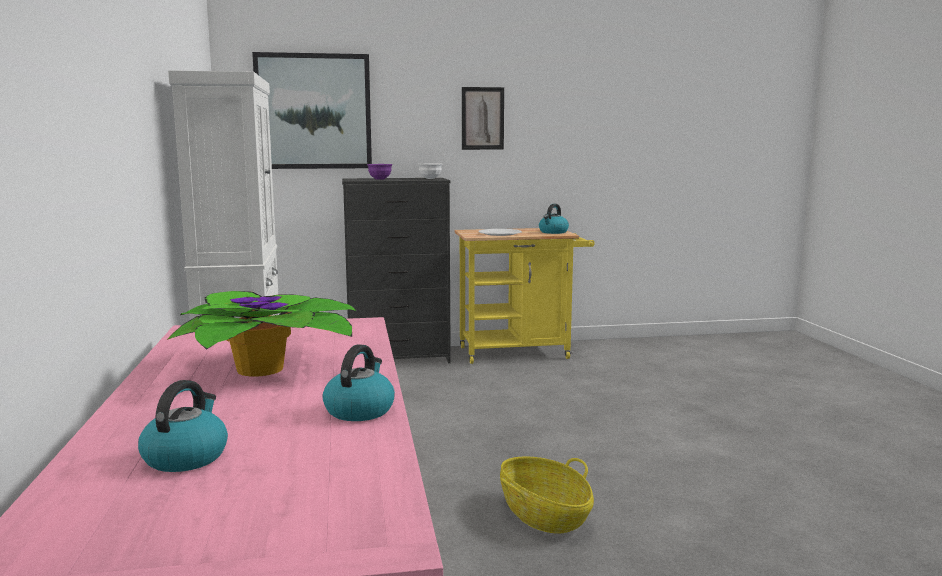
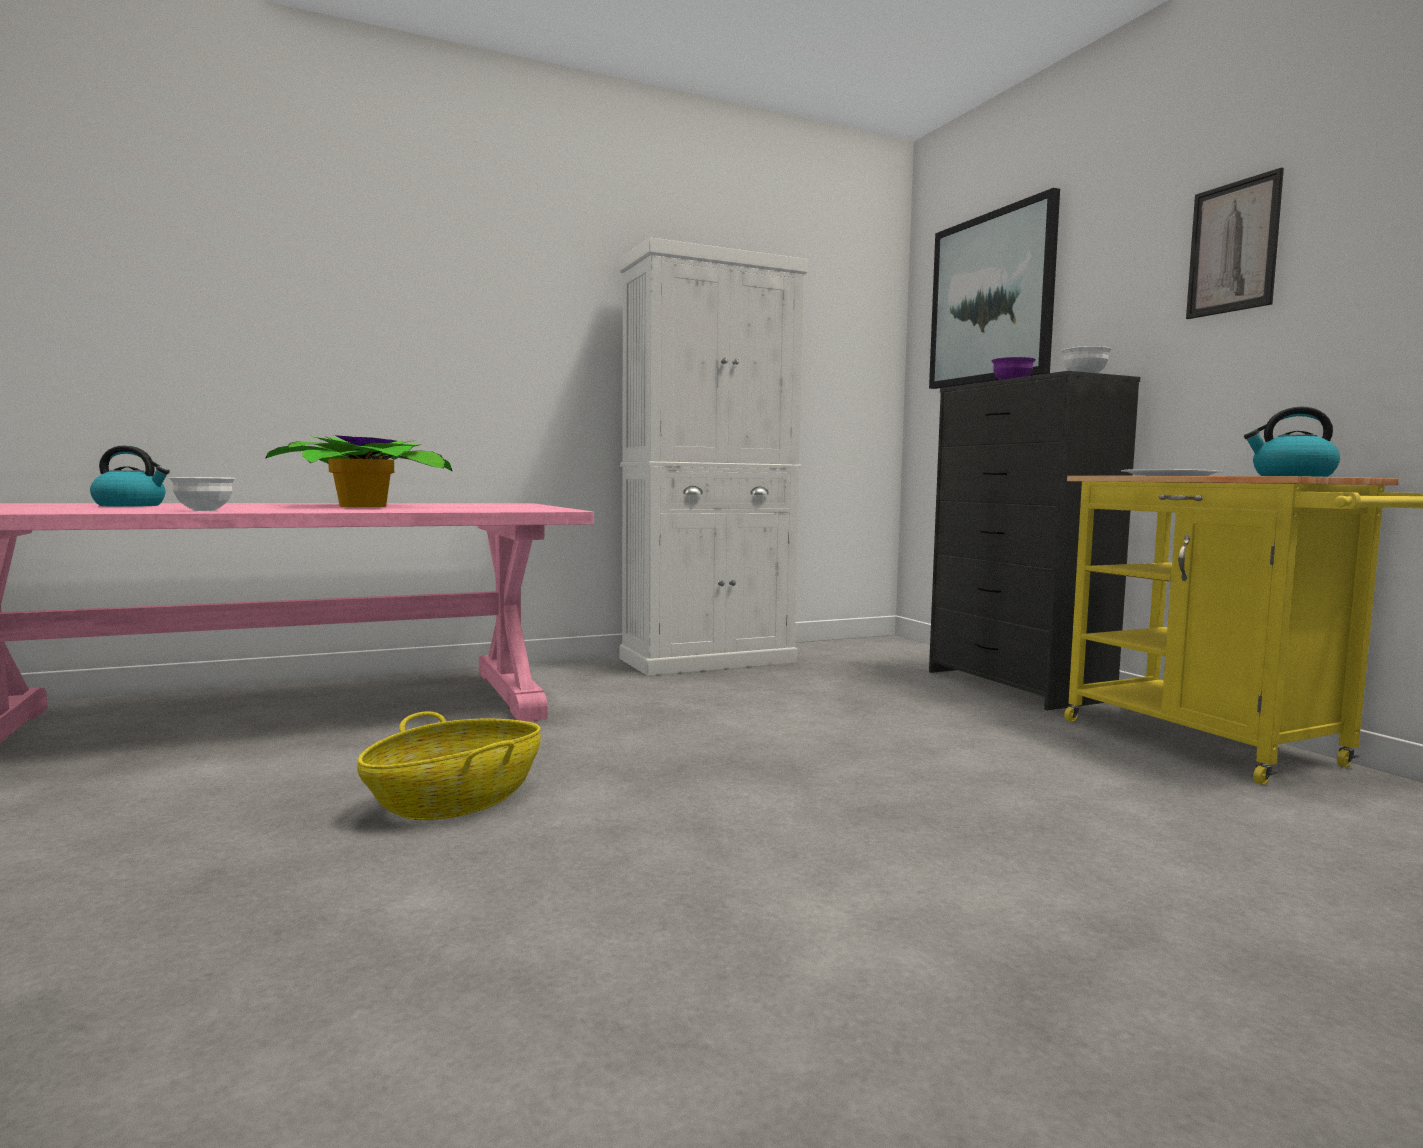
camera: 75 degrees right, 5 degrees down
kettle [322,344,395,421] -> white bowl [168,477,236,511]

